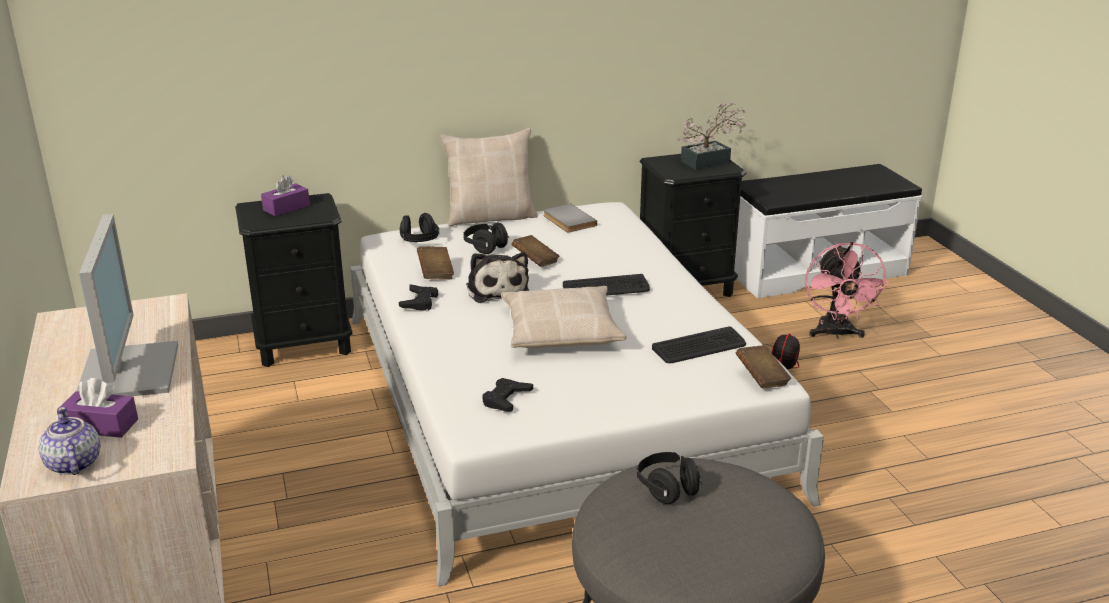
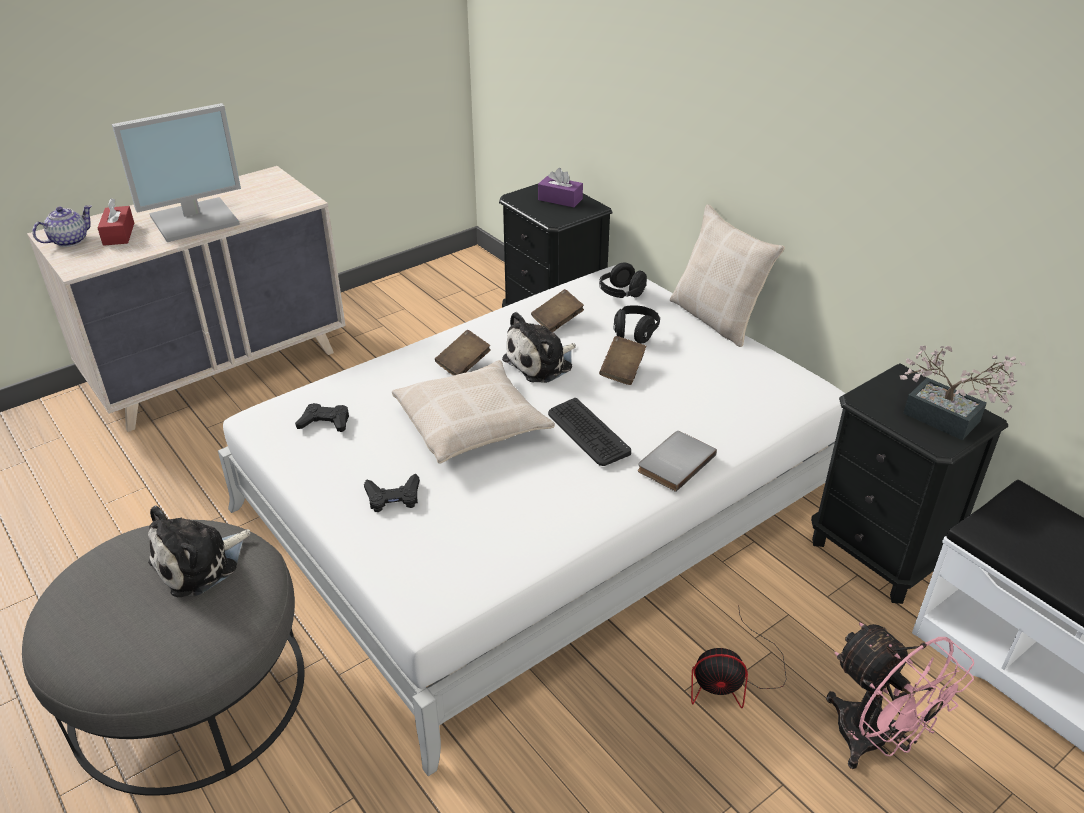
camera: 70 degrees right, 10 degrees up
purple tissue box [59,378,138,438] -> red tissue box [98,198,134,246]
black game controller [399,285,438,310] -> black game controller moved to [364,473,420,512]
grey book [543,204,597,232] -> grey book moved to [638,431,717,492]
black headphones [637,452,702,504] -> plush toy [148,505,250,597]
keyboard [652,326,746,363] -> none
brown book [736,345,791,388] -> brown book moved to [435,330,491,376]
pink fan [805,242,889,339] -> pink fan turned 105 degrees counterclockwise [826,623,974,769]

